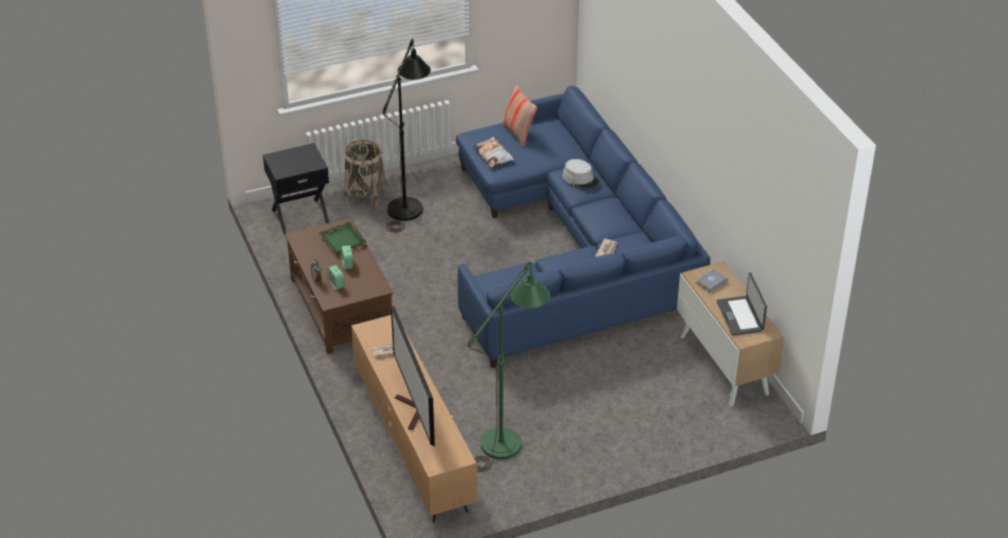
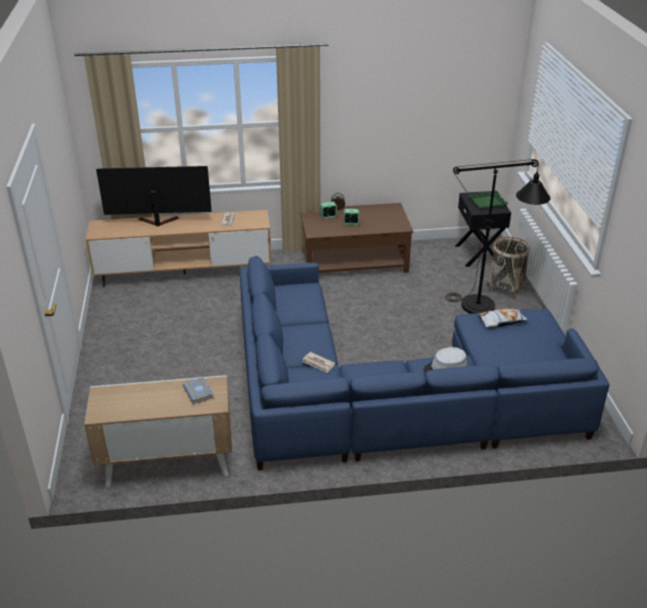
camera: 105 degrees right, 5 degrees down
green tray [319,221,367,253] -> green tray moved to [468,191,508,210]
green floor lamp [468,262,550,472] -> none
pillow [502,84,537,147] -> none
laptop [716,272,767,336] -> none

